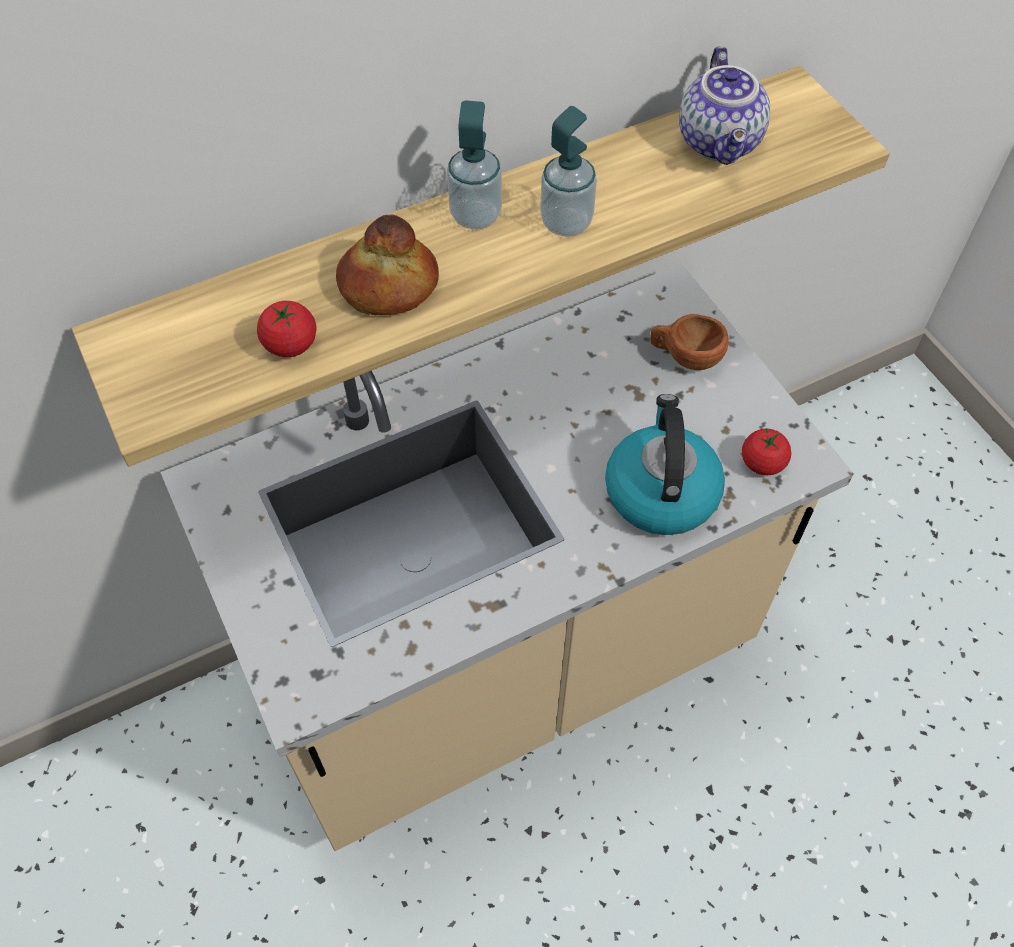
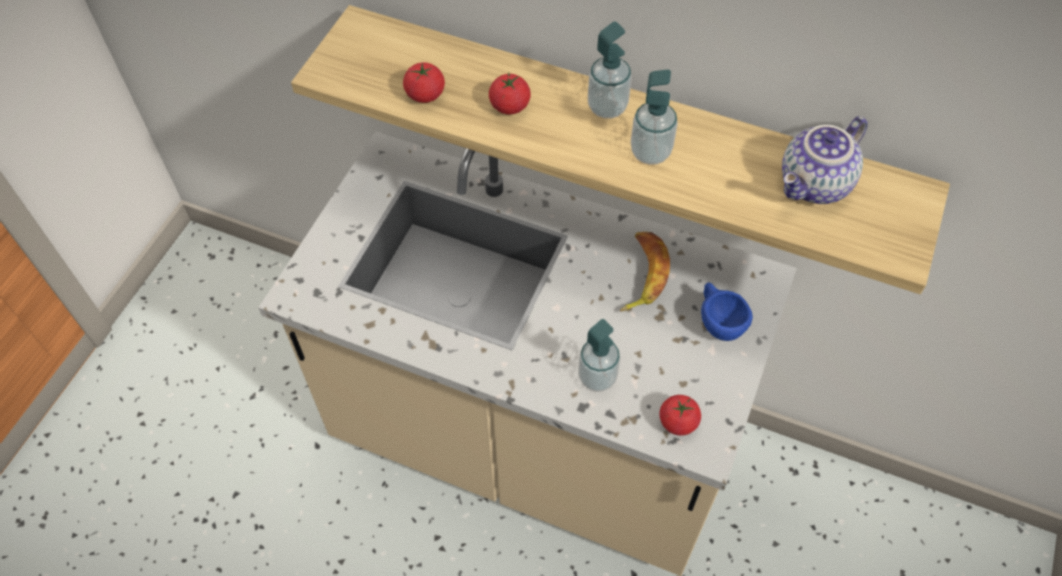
camera: 50 degrees right, 0 degrees up
bread [336,214,439,315] -> tomato [489,73,531,115]
kettle [605,394,725,535] -> soap dispenser [578,319,620,392]
brown cup [650,314,729,370] -> blue cup [701,282,753,341]
none -> banana [620,232,670,311]

